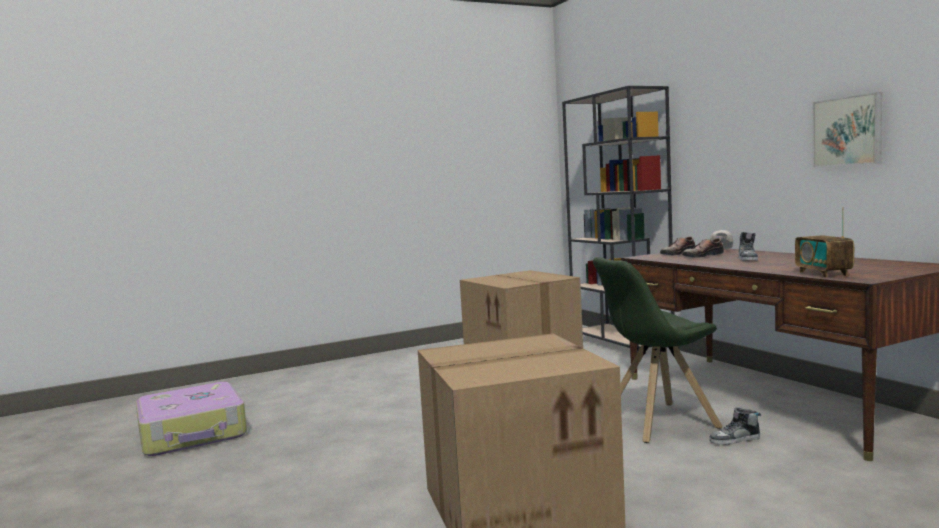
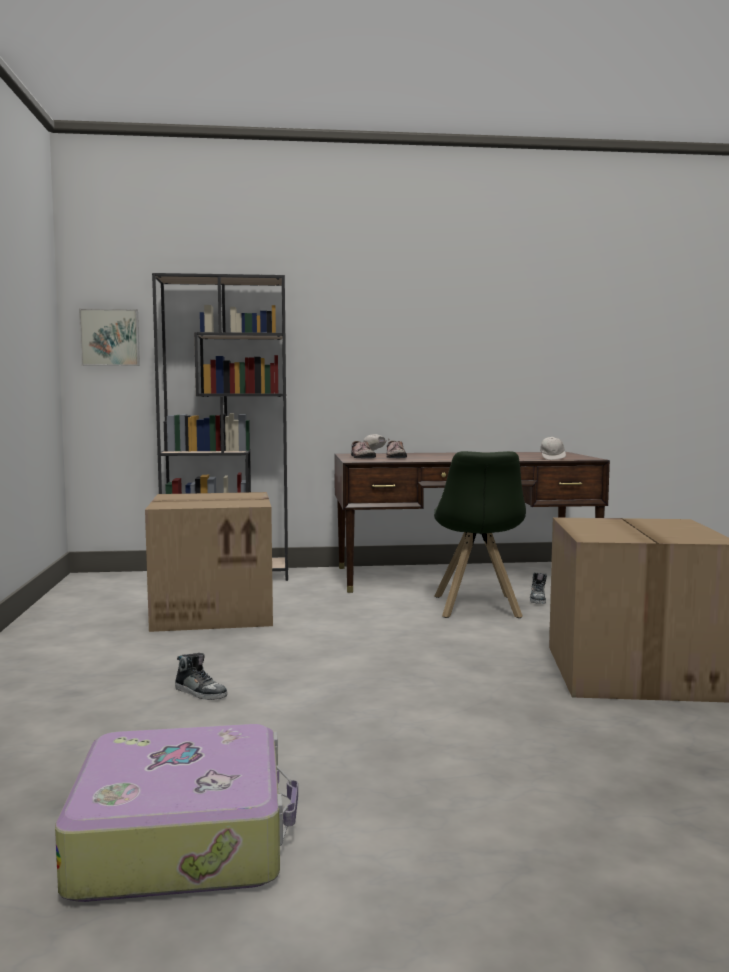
camera: 70 degrees left, 0 degrees up
shoe [738,232,758,261] -> shoe moved to [175,653,227,700]
radio [795,208,854,277] -> white cap [540,437,566,460]
picture [813,92,882,167] -> picture moved to [79,309,140,366]

